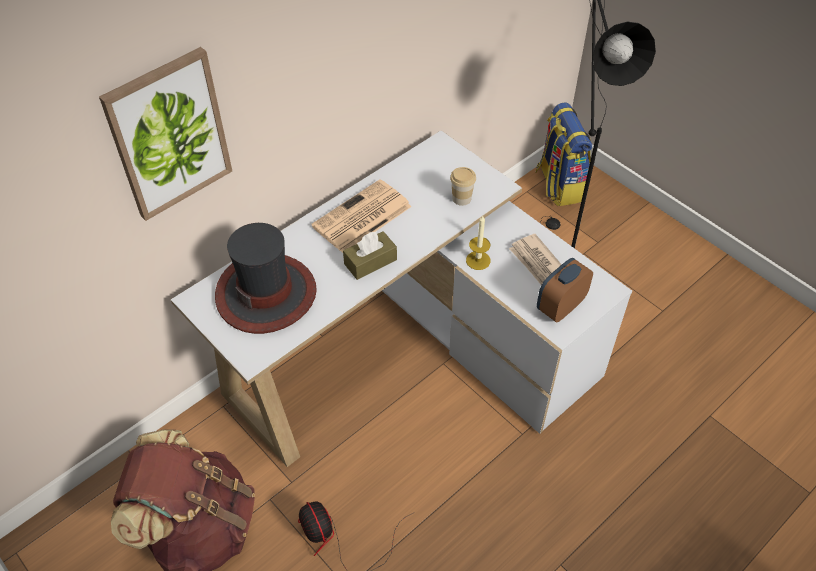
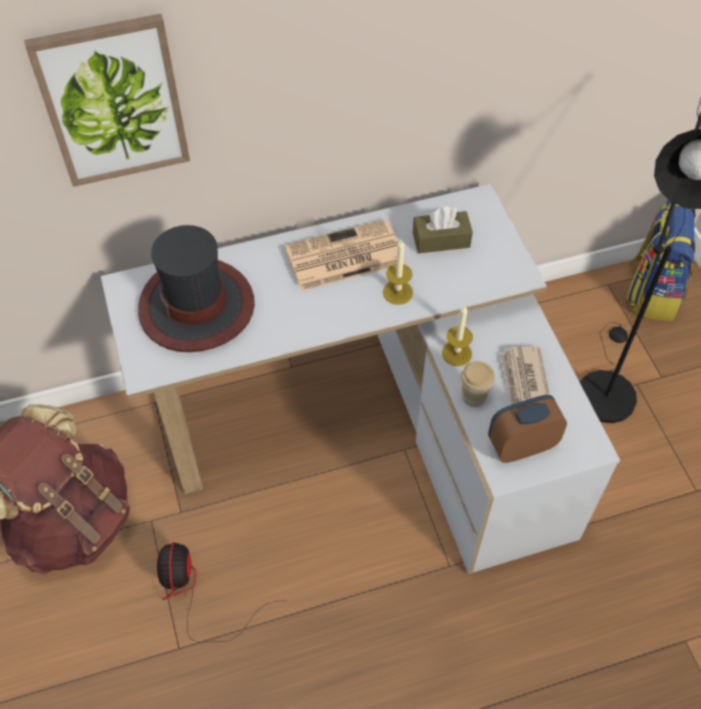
camera: 25 degrees right, 5 degrees up
brown tissue box [343,231,397,280] -> brown tissue box moved to [413,206,473,254]
cup [450,167,476,206] -> cup moved to [461,361,495,407]
none -> candle [383,239,413,305]

